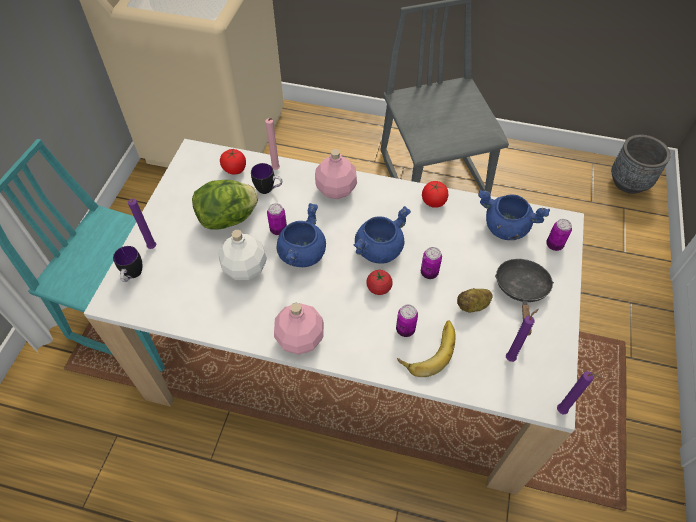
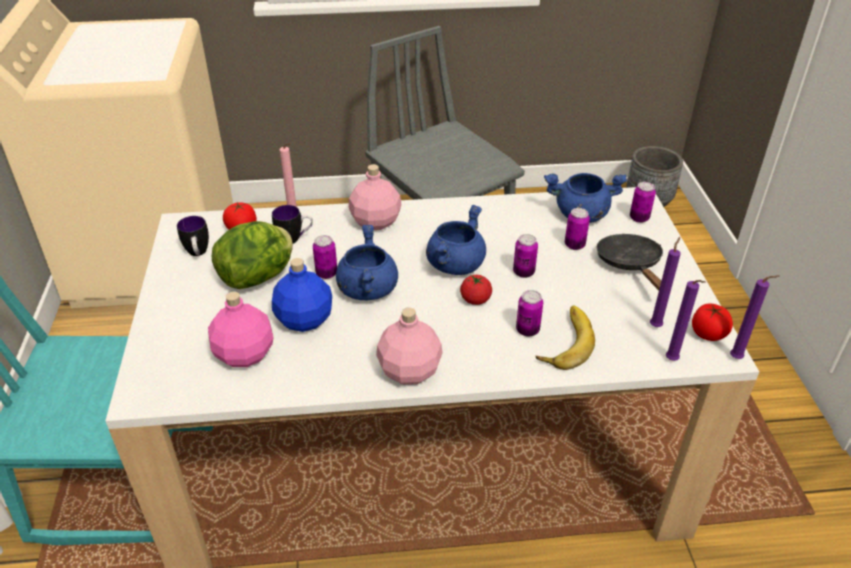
camera: 20 degrees left, 15 degrees down
mug [113,246,142,282] -> mug moved to [177,216,209,256]
purple candle [128,199,157,249] -> purple candle moved to [666,280,706,361]
white bottle [218,230,267,280] -> blue bottle [272,258,332,332]
tomato [422,181,448,208] -> tomato moved to [692,303,733,341]
potato [457,288,493,313] -> none
none -> pink bottle [208,291,274,367]
none -> can [565,208,590,250]

